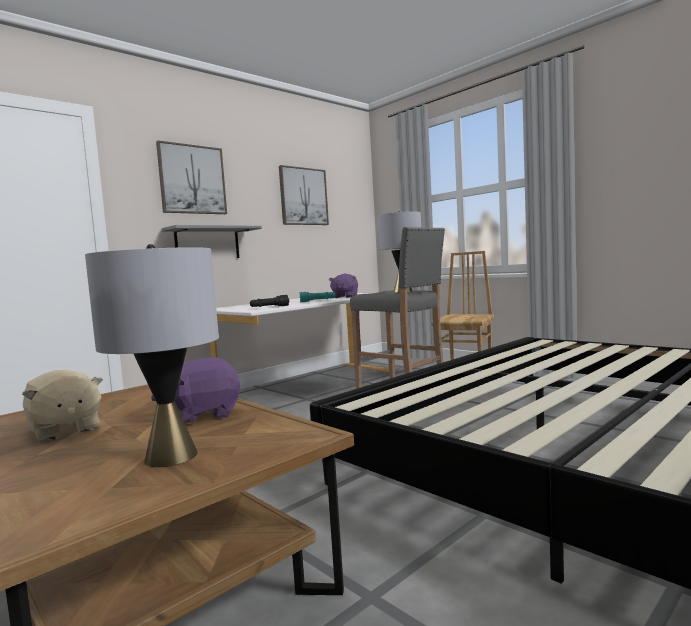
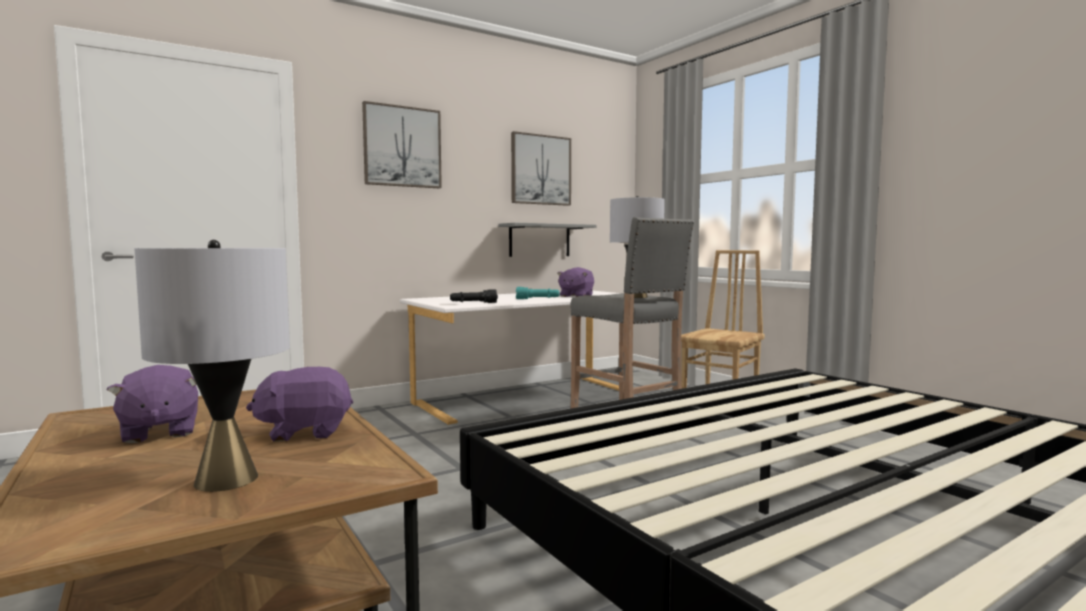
camera: 10 degrees right, 0 degrees up
beige plush toy [22,370,103,442] -> purple plush toy [107,365,198,443]
grey shelf [162,225,262,258] -> grey shelf moved to [498,223,597,257]

